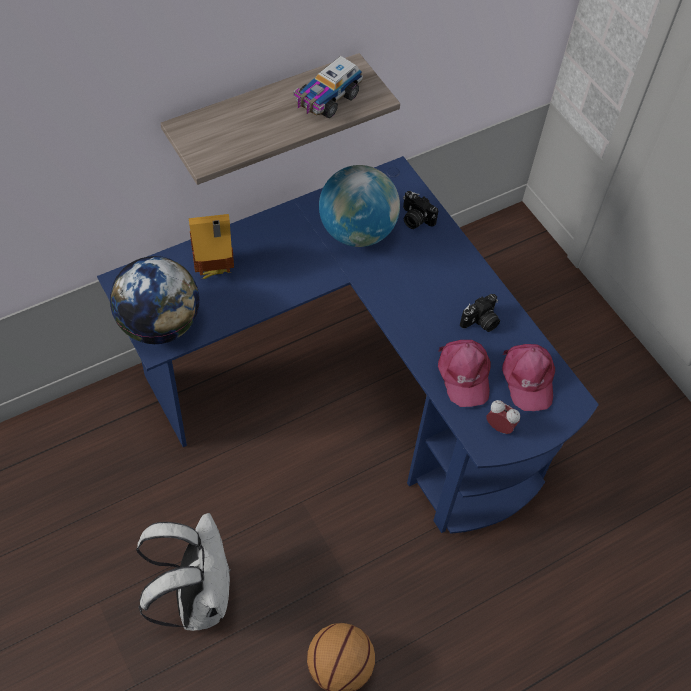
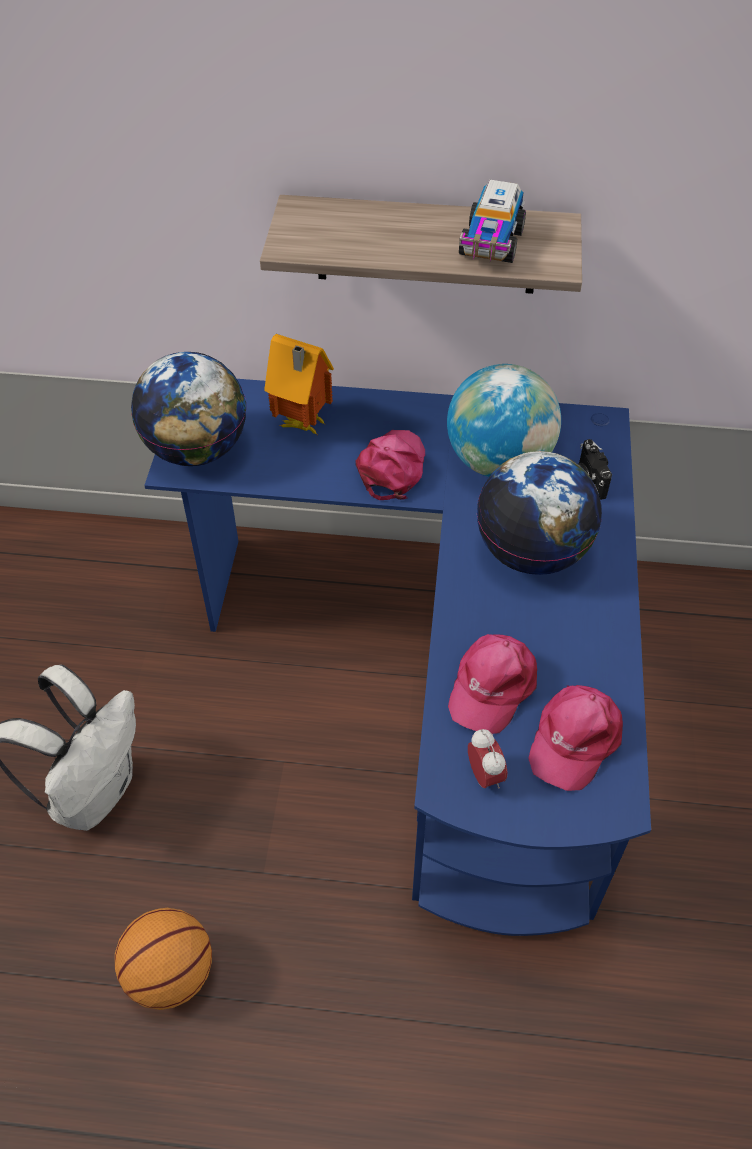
camera: 40 degrees right, 5 degrees down
toy truck [293,56,363,119] -> toy truck turned 60 degrees counterclockwise [459,180,526,263]
camera [460,294,500,332] -> none
none -> pink cap [355,430,425,500]
none -> globe [477,451,602,575]

